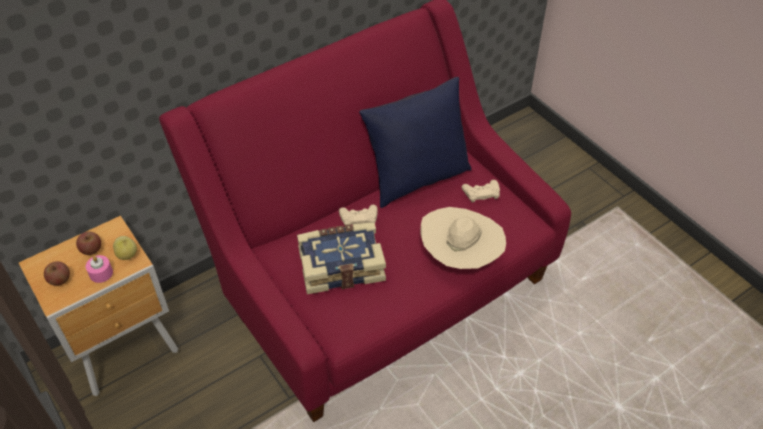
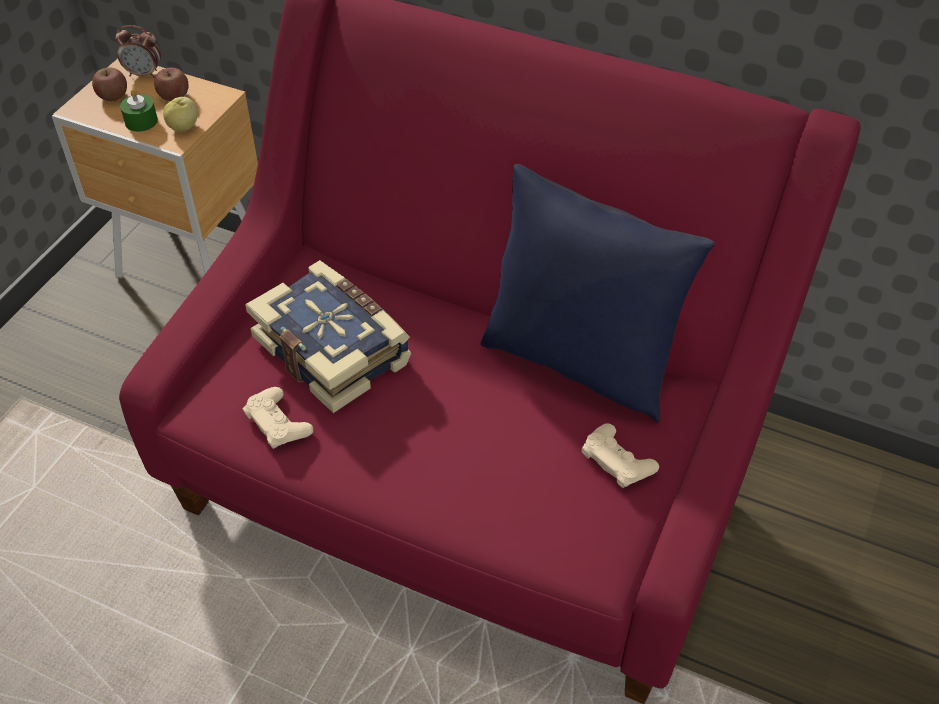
camera: 60 degrees right, 0 degrees up
pink candle [86,255,113,283] -> green candle [120,89,158,132]
beige game controller [339,205,378,225] -> beige game controller moved to [242,387,313,449]
beige hat [421,207,506,269] -> none
none -> alarm clock [116,25,161,78]

